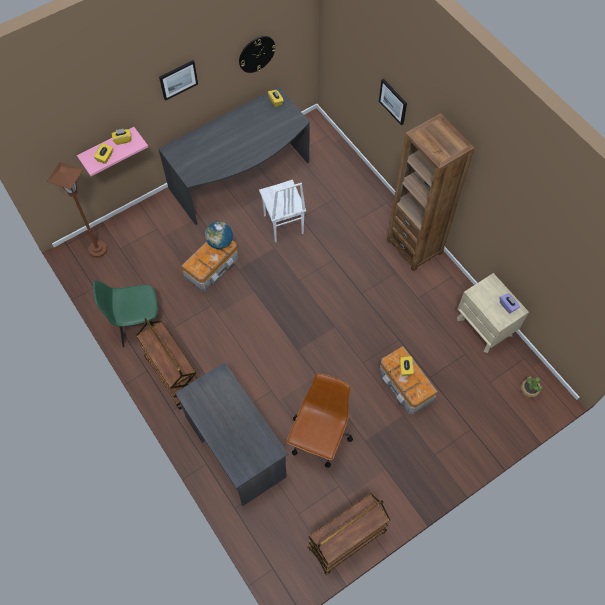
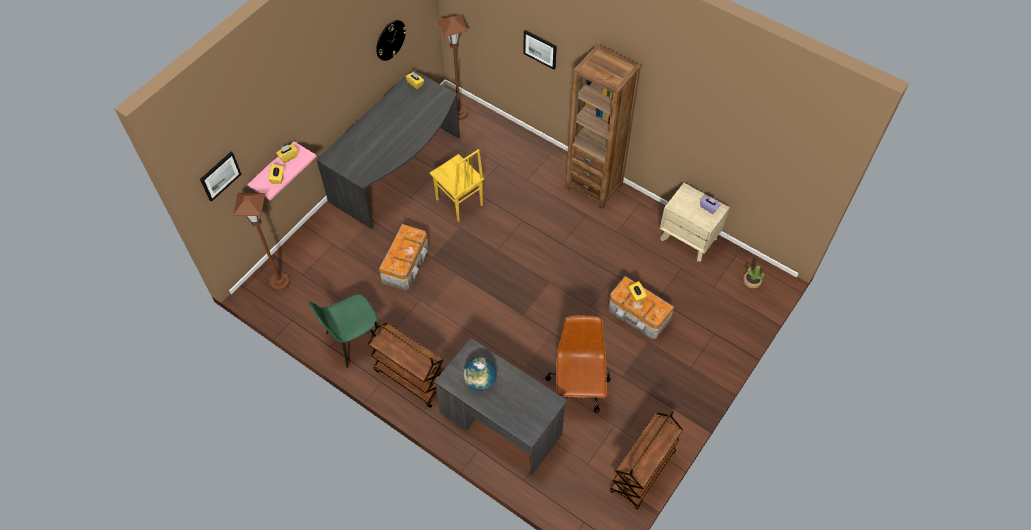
camera: 20 degrees left, 5 degrees down
picture [159,60,198,101] -> picture moved to [200,152,241,202]
globe [205,221,233,249] -> globe moved to [463,357,497,391]
white chair [259,180,306,242] -> yellow chair [430,149,484,222]
none -> brown floor lamp [438,14,468,120]

